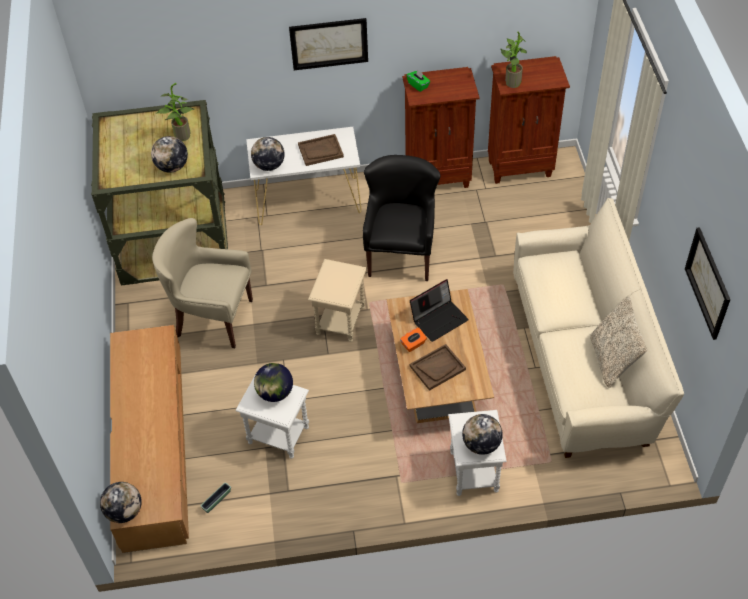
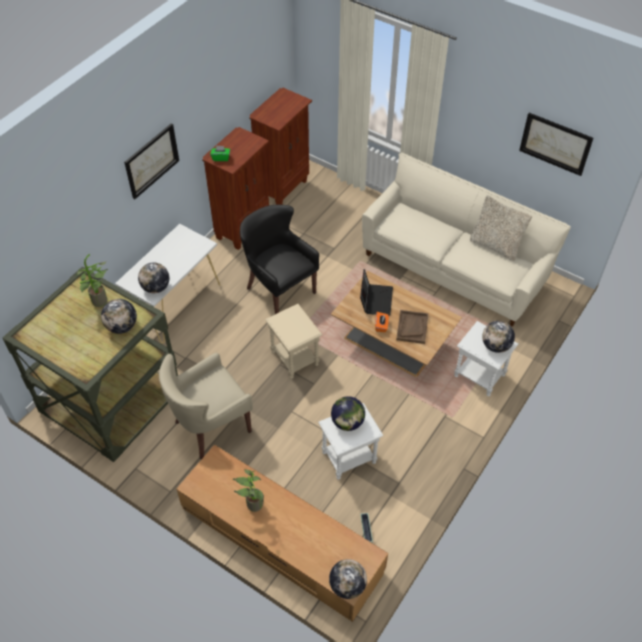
camera: 50 degrees left, 0 degrees up
brown tray [298,134,344,166] -> none
potted plant [500,32,527,88] -> potted plant moved to [233,469,264,512]

